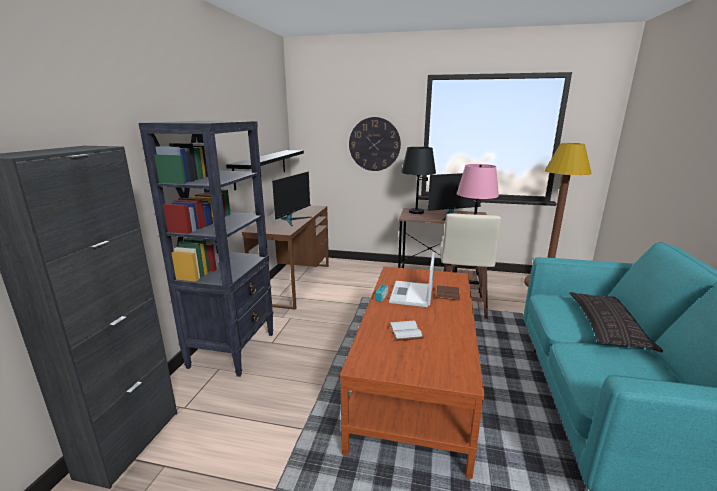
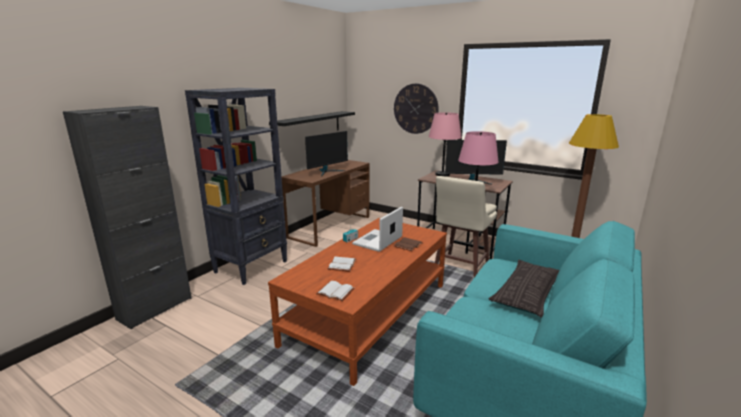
camera: 20 degrees right, 0 degrees up
black table lamp [401,147,436,214] -> pink table lamp [429,112,462,177]
none -> white book [316,281,355,301]

